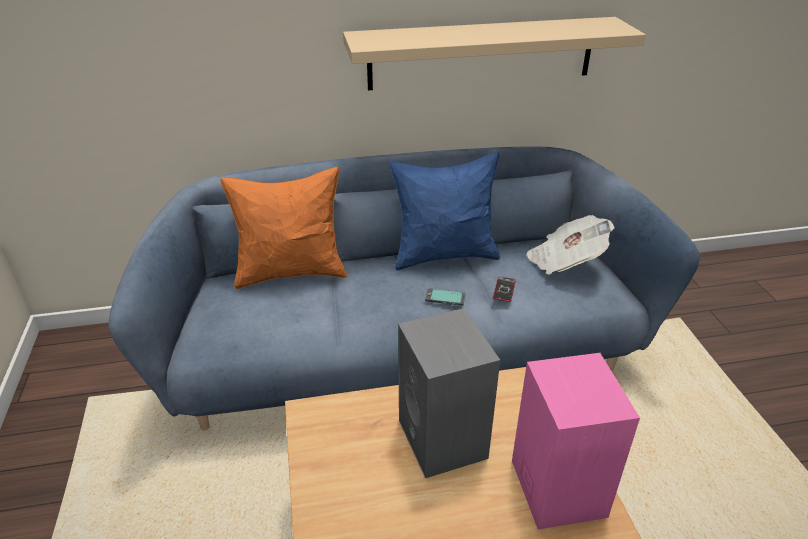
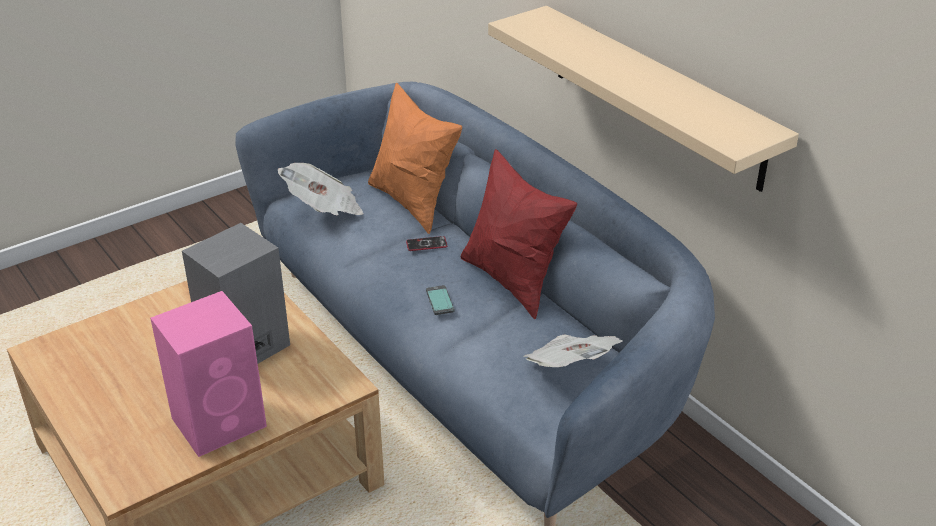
camera: 65 degrees right, 0 degrees up
blue pillow [389,152,500,271] -> red pillow [460,149,577,319]
phone [493,277,516,302] -> phone moved to [406,236,447,251]
none -> newspaper [277,163,364,215]

